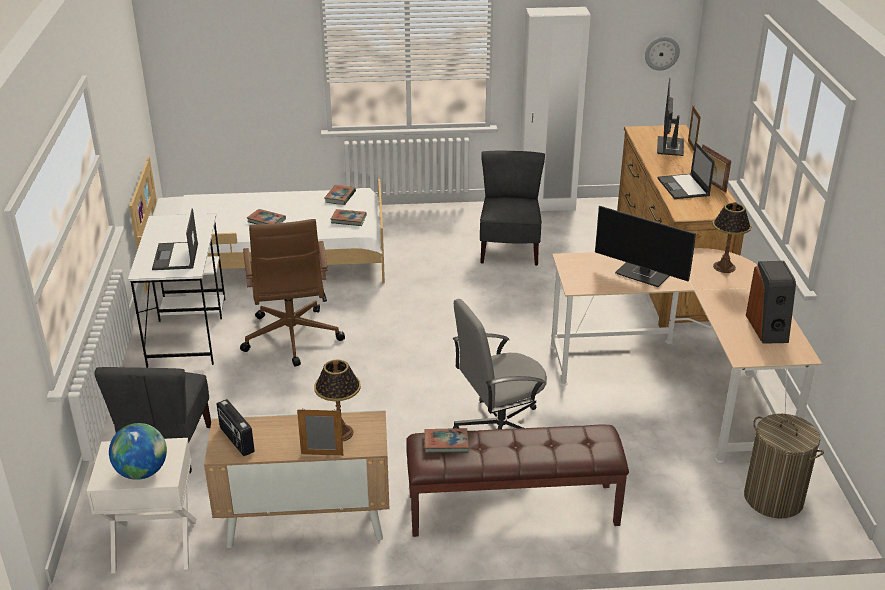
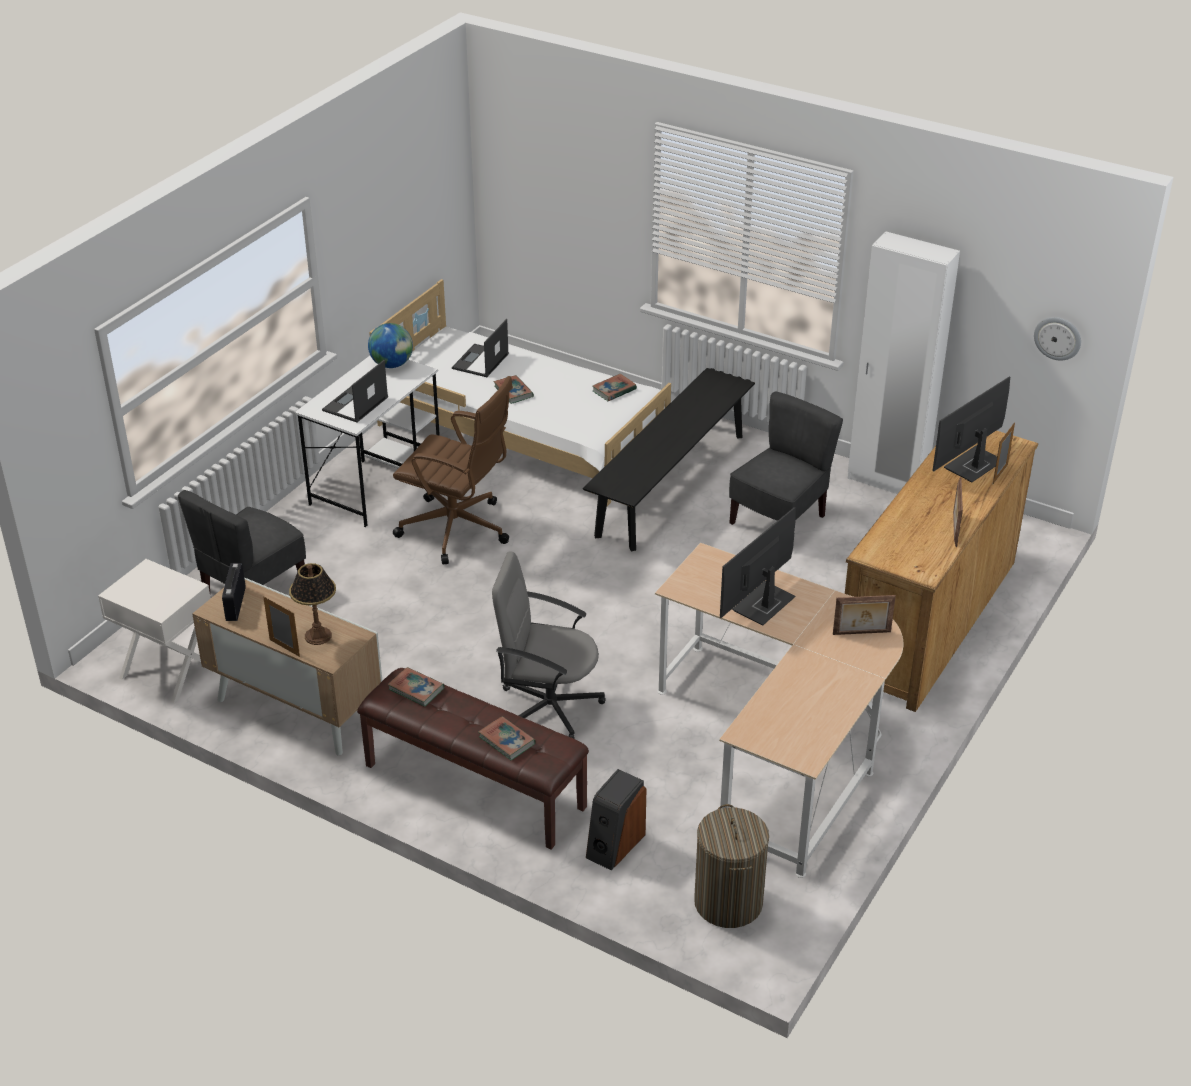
camera: 35 degrees right, 5 degrees up
globe [109,423,167,480] -> globe moved to [368,323,413,368]
brown office chair [240,219,345,366] -> brown office chair turned 90 degrees counterclockwise [393,376,513,565]
book [331,209,367,226] -> book moved to [479,716,536,760]
monitor [595,206,696,287] -> monitor turned 60 degrees clockwise [720,507,795,626]
laptop [658,141,715,199] -> laptop moved to [452,319,509,377]
table lamp [712,202,751,273] -> picture frame [833,595,896,635]
speaker [746,261,796,344] -> speaker moved to [586,769,647,870]
none -> black bench [583,368,755,551]

